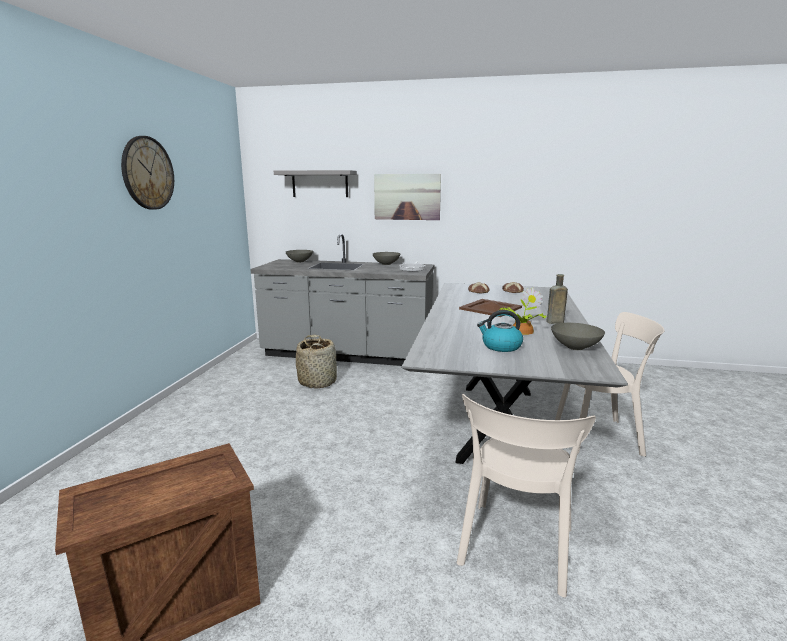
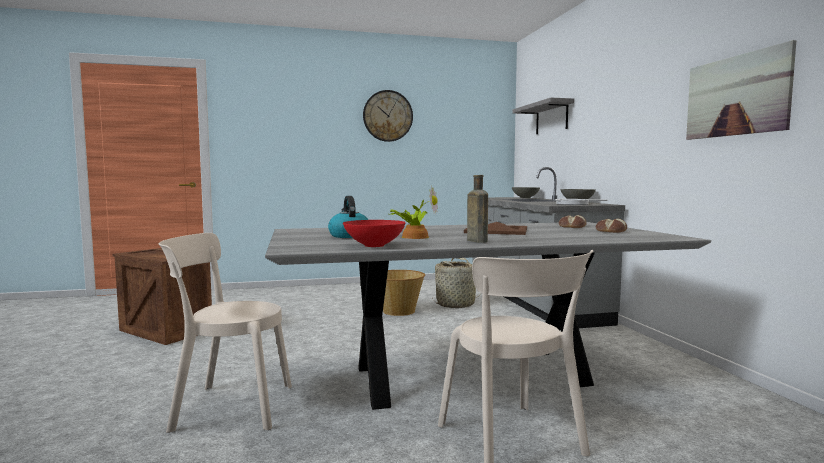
camera: 65 degrees right, 10 degrees down
picture [374,174,441,220] -> picture moved to [686,40,796,140]
grey bowl [551,323,605,350] -> red bowl [343,220,406,247]
none -> basket [383,270,425,316]

